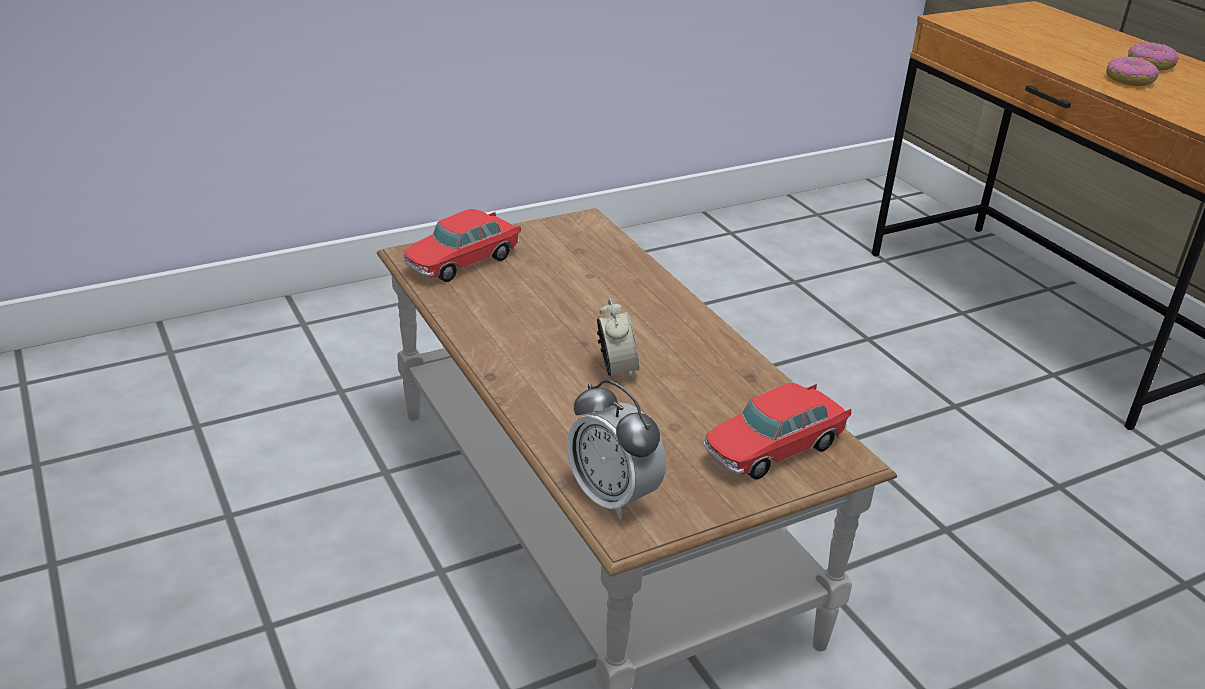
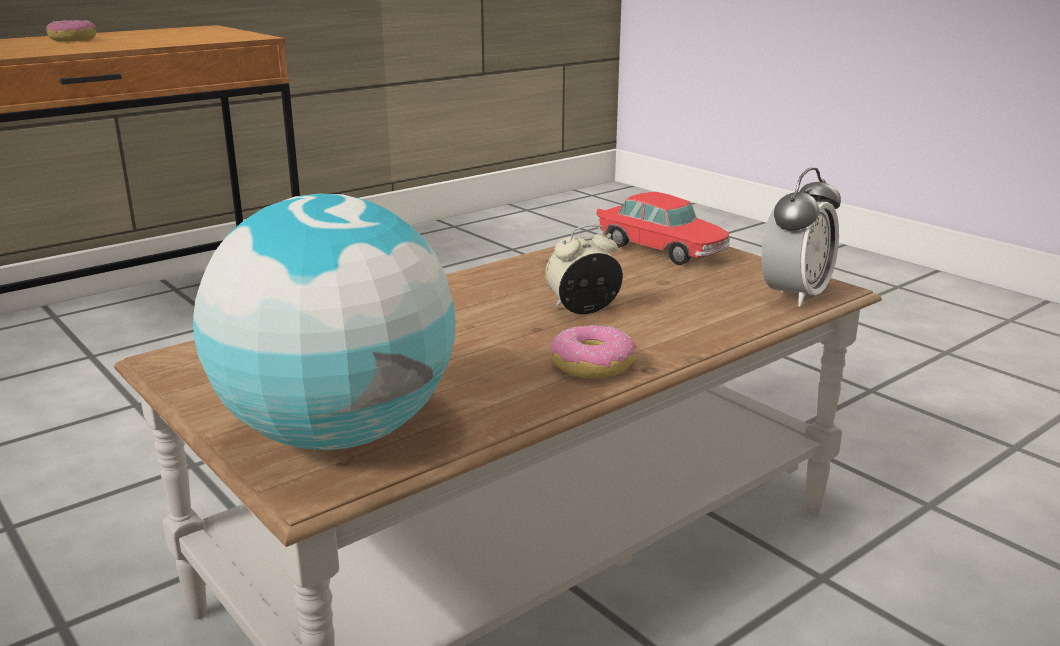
camera: 100 degrees left, 10 degrees down
toy car [403,209,521,282] -> globe [193,194,456,450]
donut [1106,56,1159,86] -> donut moved to [550,325,636,378]

